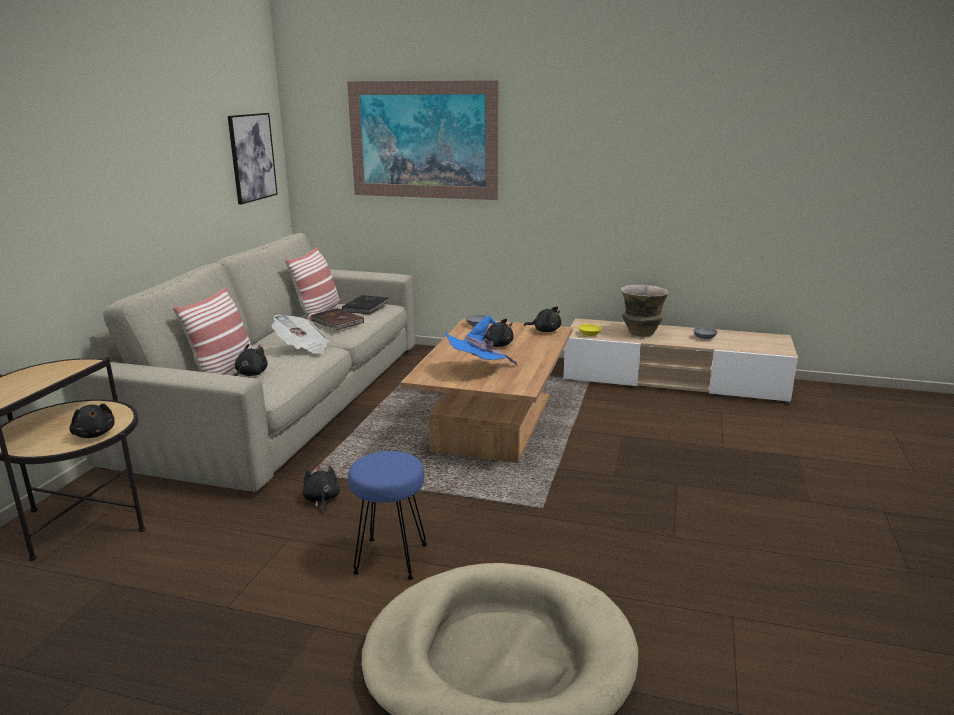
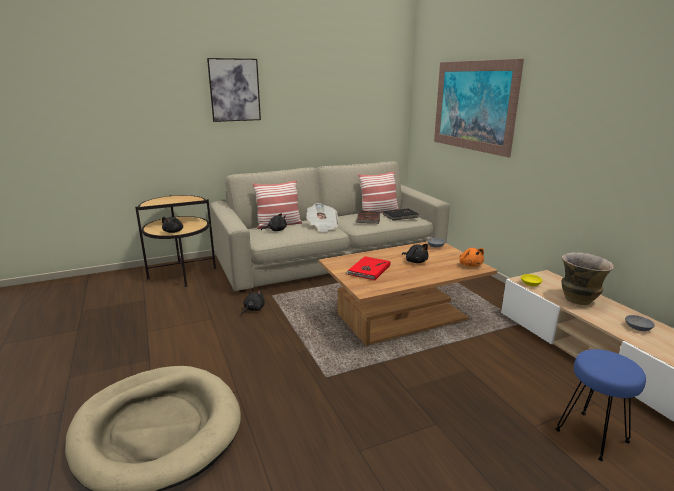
camera: 50 degrees right, 0 degrees up
picture [228,113,278,204] -> picture moved to [207,58,261,122]
blue stool [348,451,427,580] -> blue stool moved to [555,349,646,461]
blue hat [444,315,518,366] -> red book [346,256,390,280]
black plush toy [524,306,561,332] -> orange plush toy [459,248,484,267]

